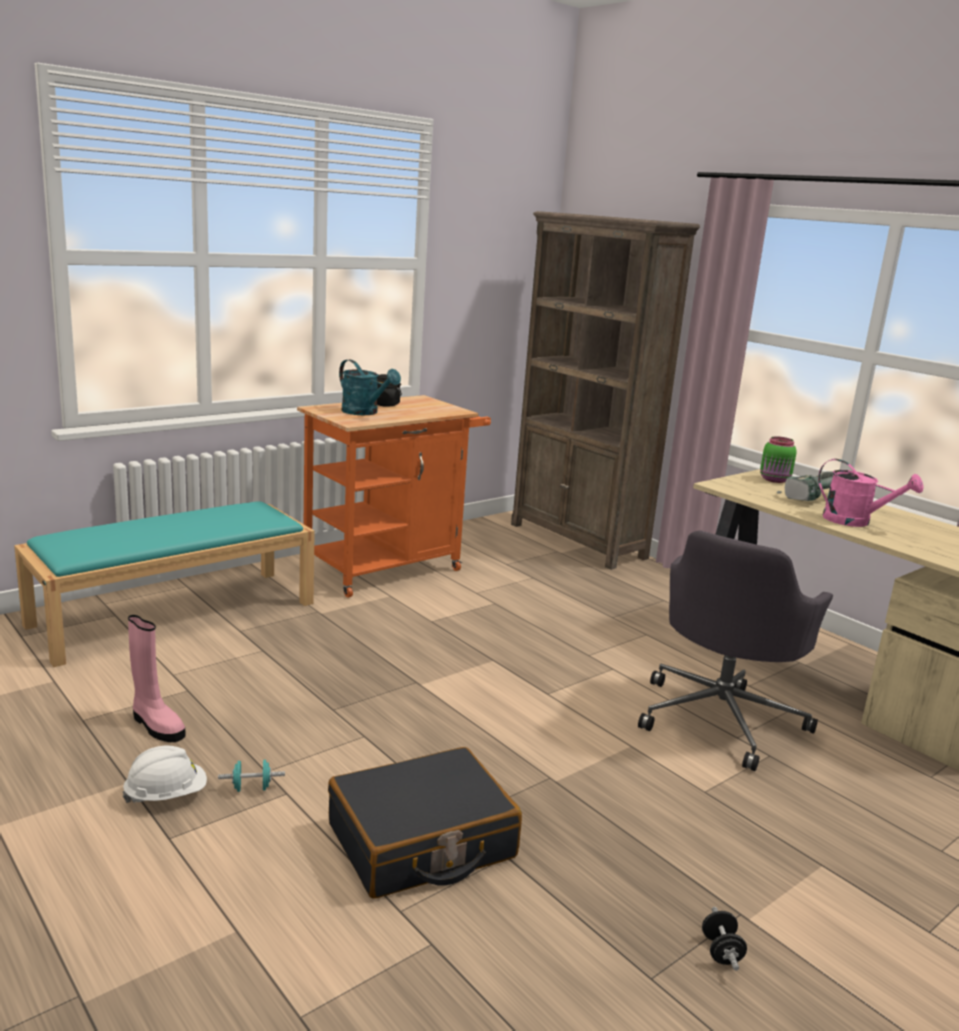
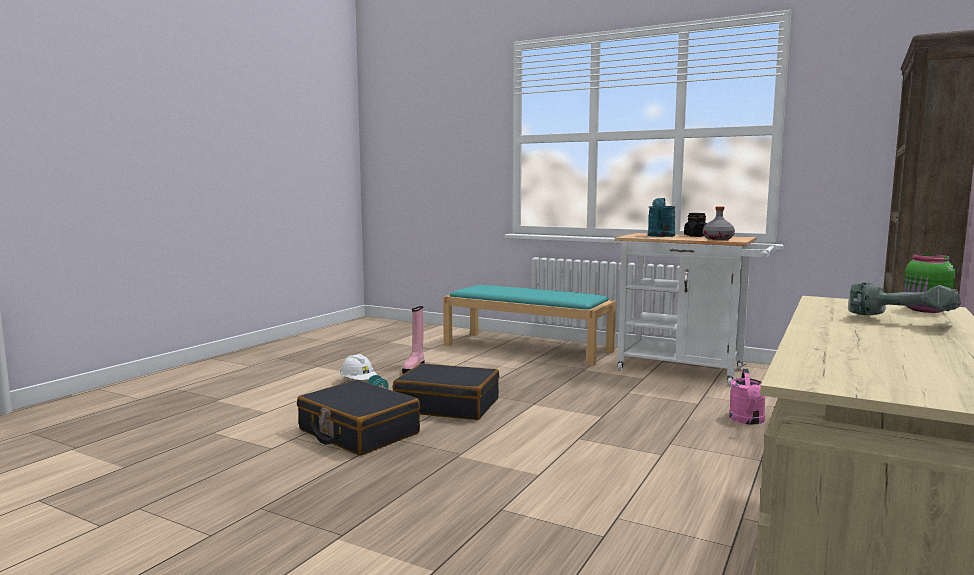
camera: 70 degrees right, 10 degrees down
orange cart [297,395,491,598] -> white cart [615,233,777,386]
grey office chair [638,530,833,771] -> none
black dumbbell [702,907,747,971] -> none
pink watering can [818,459,923,527] -> pink watering can moved to [729,369,765,425]
none -> black suitcase [393,363,499,420]
none -> grey bottle [703,206,735,240]

